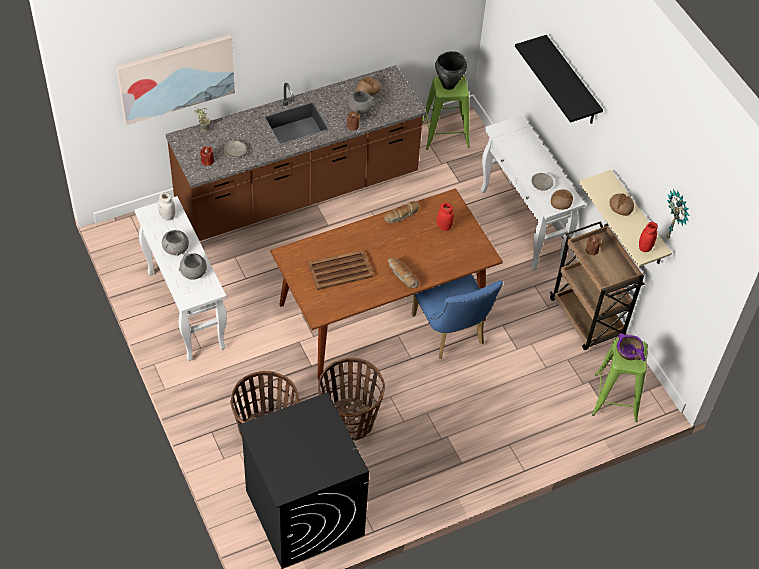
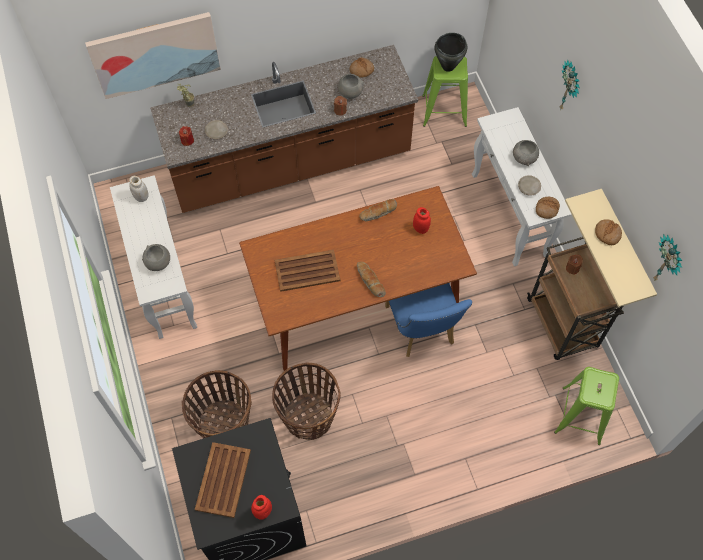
camera: 10 degrees right, 10 degrees up
grey bowl [162,230,189,256] -> grey bowl moved to [513,140,539,166]
black shelf [515,35,603,124] -> wall clock [559,59,580,109]
purple bowl [617,333,646,361] -> none
red jar [639,222,658,252] -> red jar moved to [251,495,272,520]
none -> brown tray [195,442,251,518]

